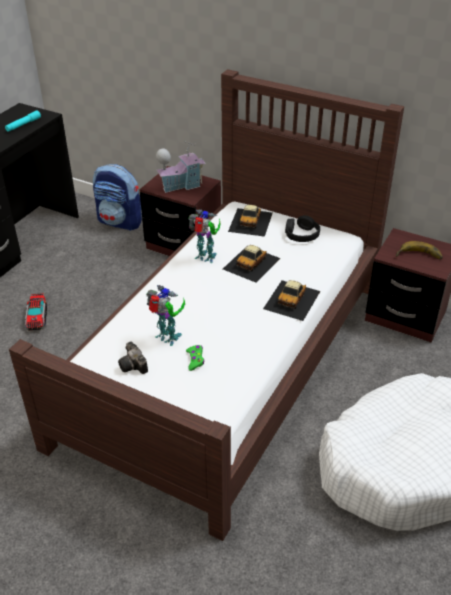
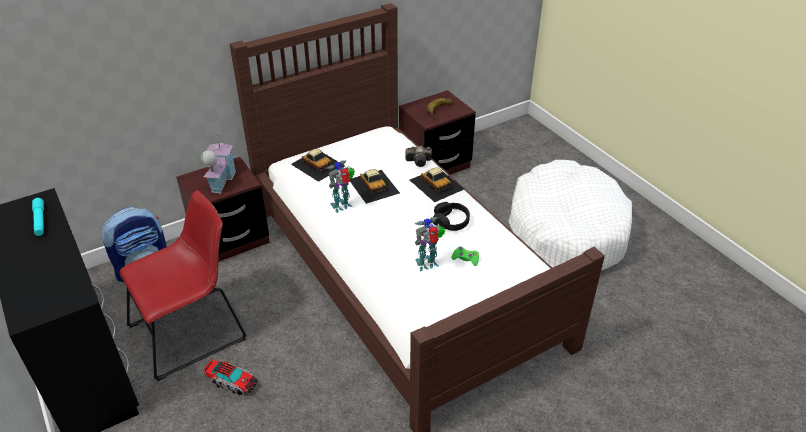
camera: 60 degrees left, 0 degrees up
camera [118,341,148,374] -> camera moved to [405,146,432,167]
black headphones [285,215,320,242] -> black headphones moved to [433,202,470,231]
none -> red chair [120,190,246,381]

